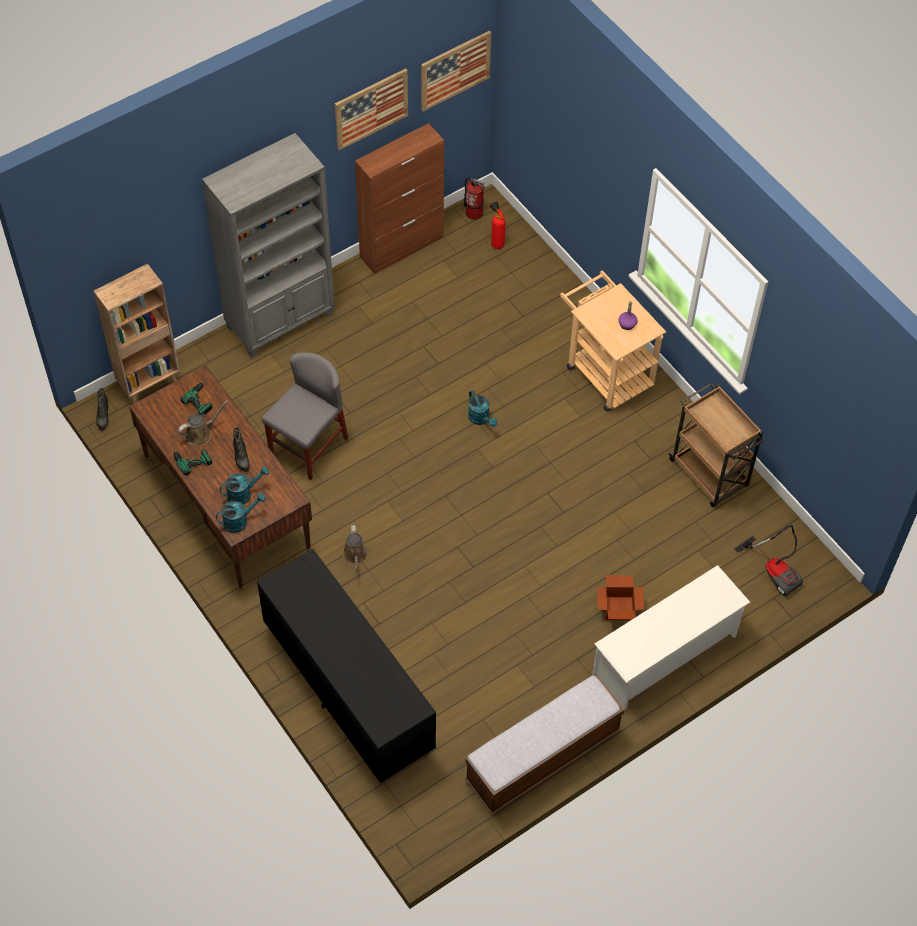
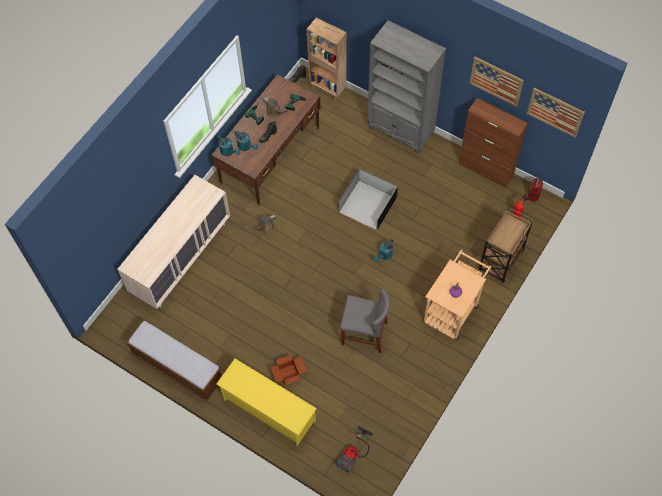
camera: 70 degrees right, 5 degrees up
black dresser [257,549,436,783] -> beige dresser [117,175,230,309]
grey chair [261,352,348,480] -> grey chair moved to [340,290,390,353]
white shoe rack [592,565,751,710] -> yellow shoe rack [216,359,317,446]
brown cart [669,383,765,507] -> brown cart moved to [479,208,533,283]
none -> black storage box [339,168,398,230]

